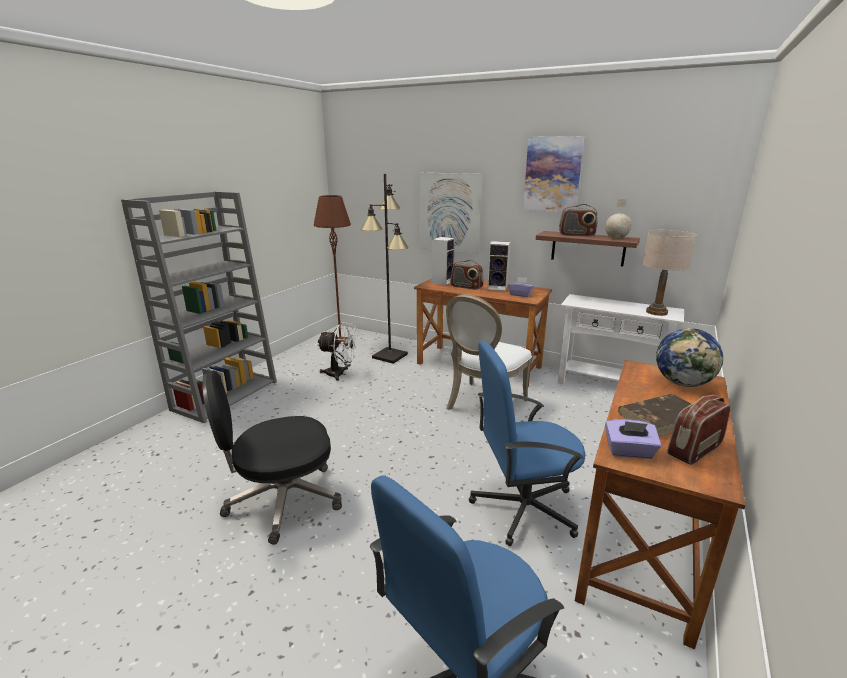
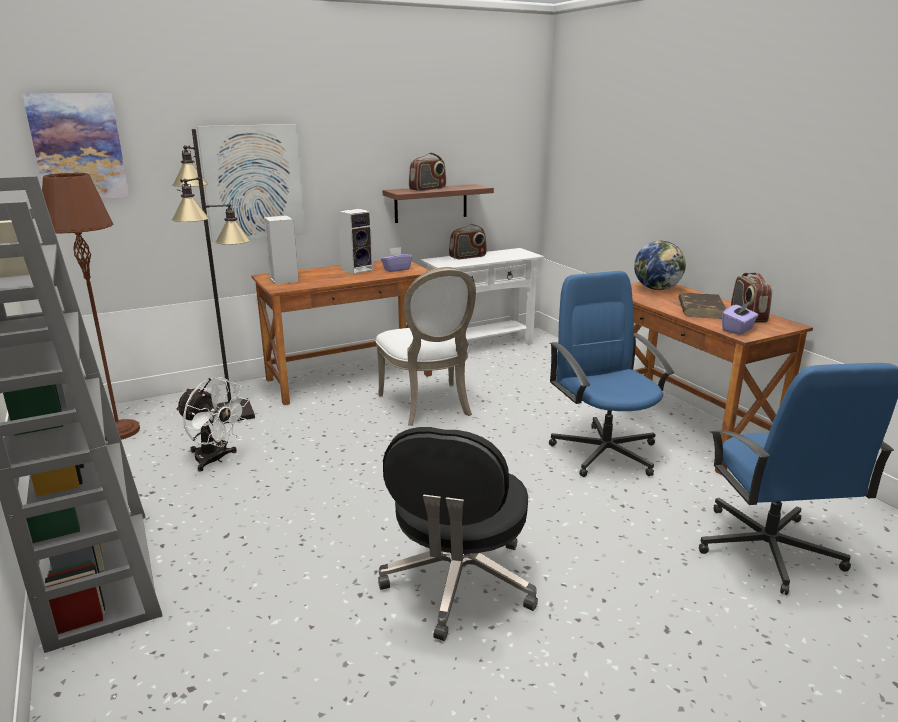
camera: 55 degrees left, 0 degrees up
white fan [317,322,358,381] -> white fan turned 75 degrees clockwise [176,377,249,472]
radio [450,260,483,290] -> radio moved to [449,224,487,259]
blue office chair [469,341,585,546] -> blue office chair turned 135 degrees clockwise [549,271,675,477]
picture [523,136,584,212] -> picture moved to [22,93,129,199]
globe [605,199,632,239] -> none
beige table lamp [643,230,697,316] -> none

